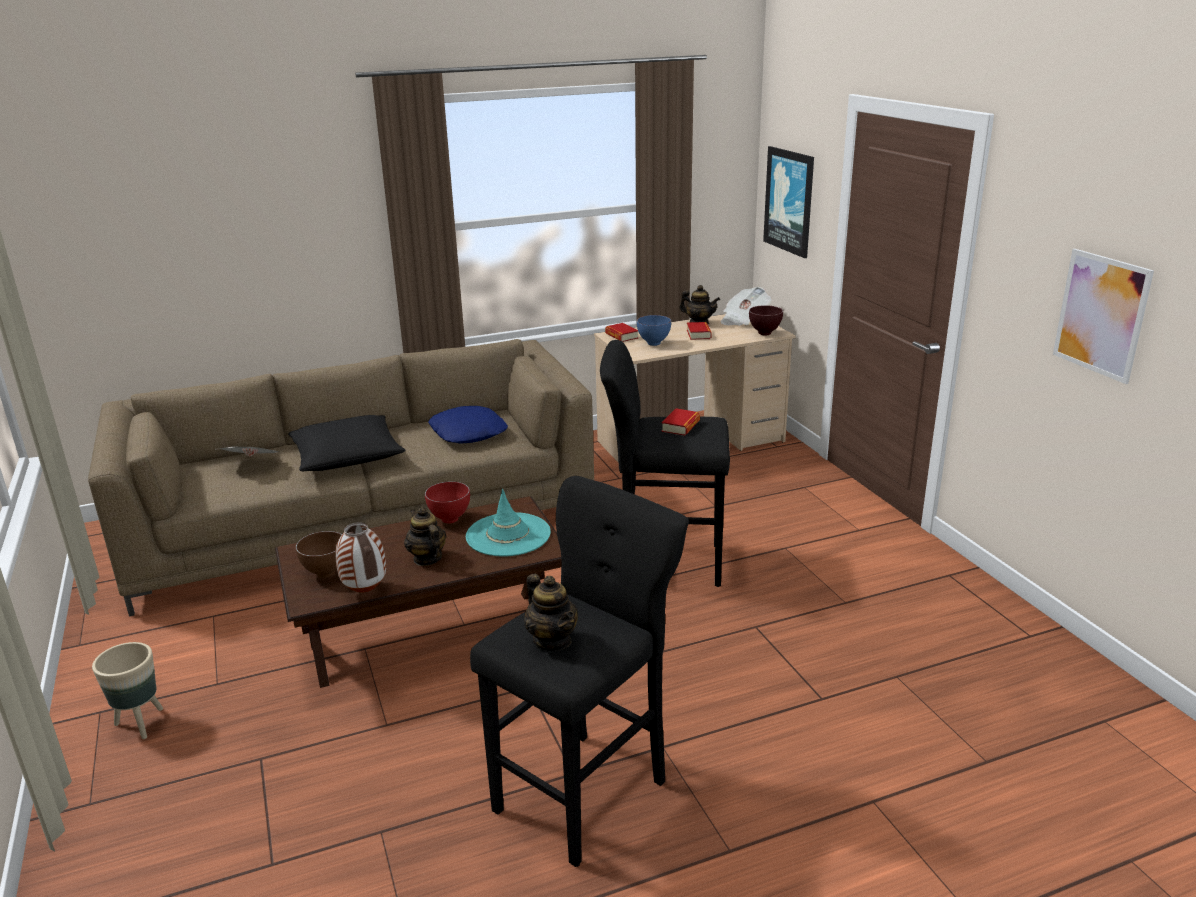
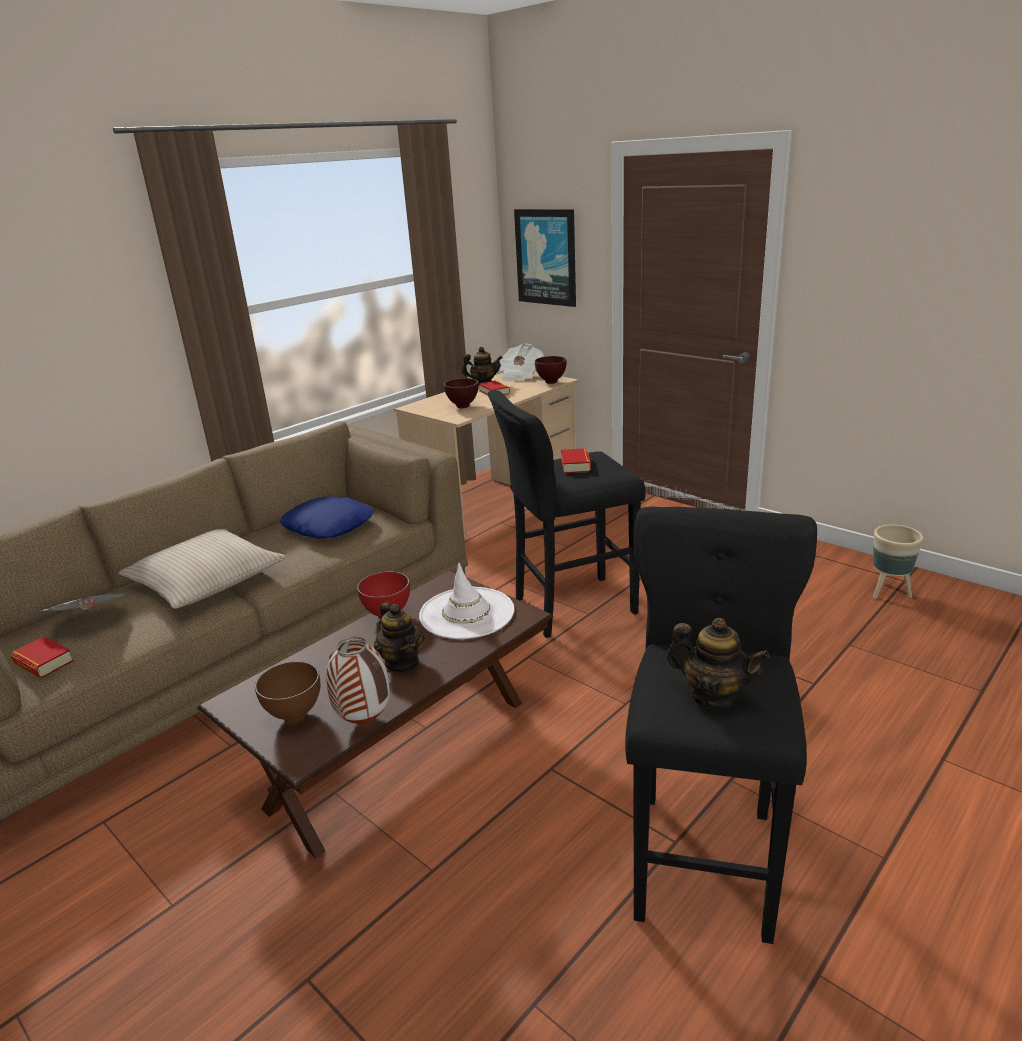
camera: 25 degrees left, 0 degrees up
beige planter [92,642,163,739] -> beige planter moved to [873,525,923,599]
black pillow [288,415,406,471] -> beige pillow [119,529,287,609]
teapot [404,507,446,566] -> teapot turned 150 degrees counterclockwise [374,602,424,672]
turquoise hat [466,489,551,556] -> white hat [419,563,514,639]
book [605,323,638,342] -> book moved to [10,636,74,678]
blue bowl [637,315,671,346] -> brown bowl [444,378,478,408]
picture [1053,249,1154,384] -> none

